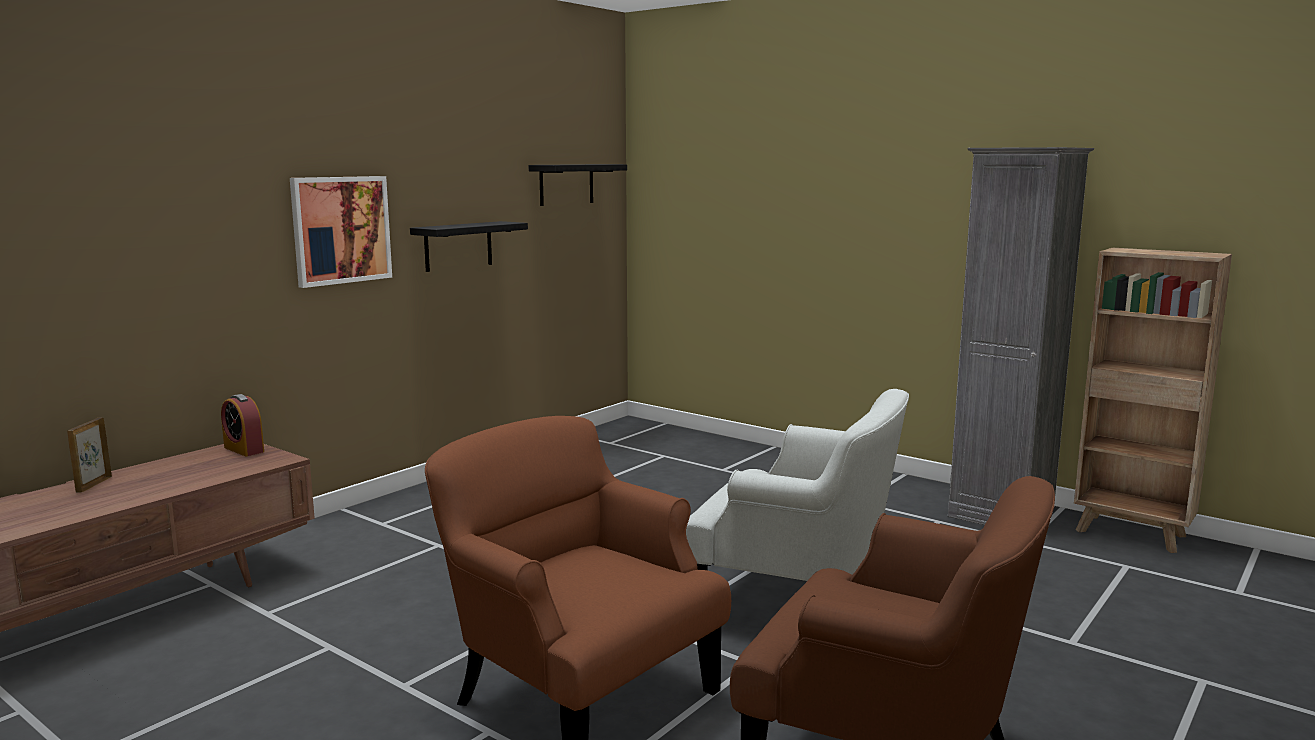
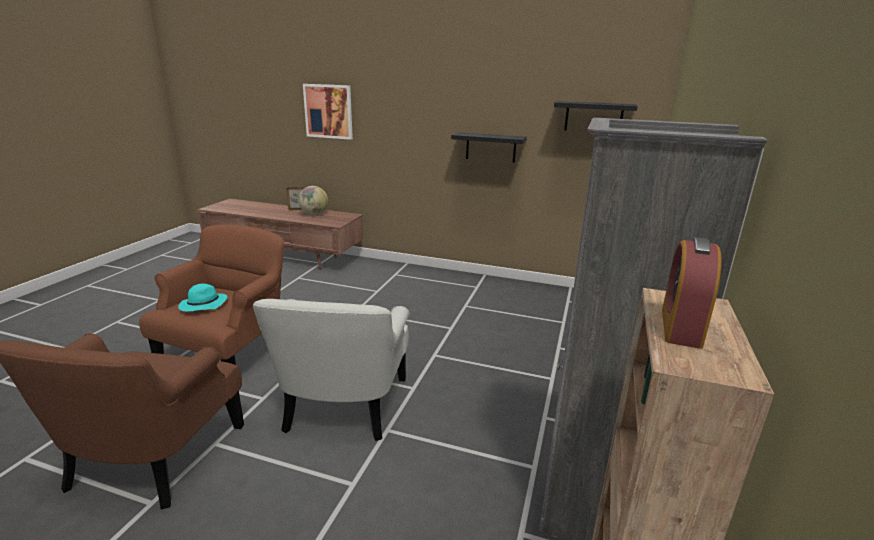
camera: 70 degrees right, 10 degrees up
alarm clock [221,394,264,456] -> alarm clock moved to [662,237,722,349]
picture [290,176,392,288] -> picture moved to [303,84,353,140]
none -> turquoise hat [178,283,228,312]
none -> globe [298,186,328,215]

